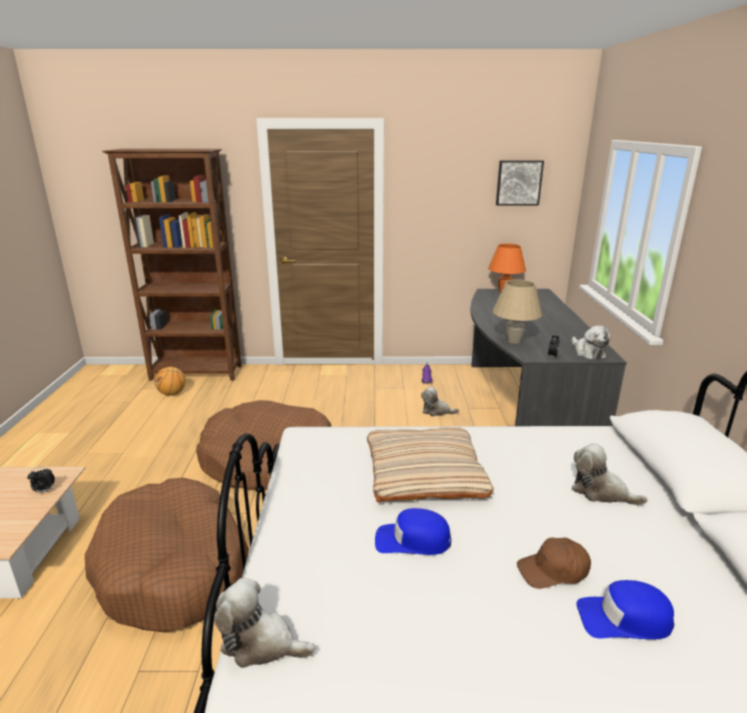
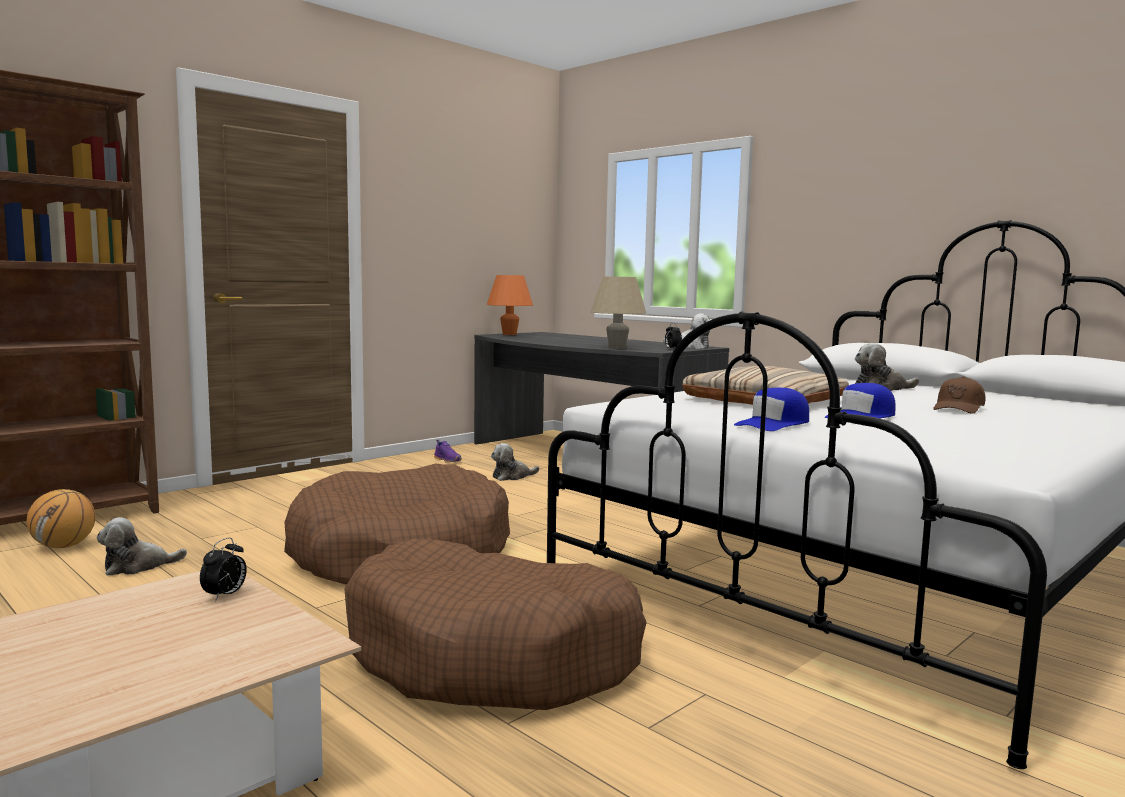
camera: 45 degrees left, 15 degrees down
plush toy [214,578,315,668] -> plush toy moved to [97,517,187,576]
picture [496,160,544,205] -> none
blue cap [576,580,674,640] -> blue cap moved to [734,388,809,431]

